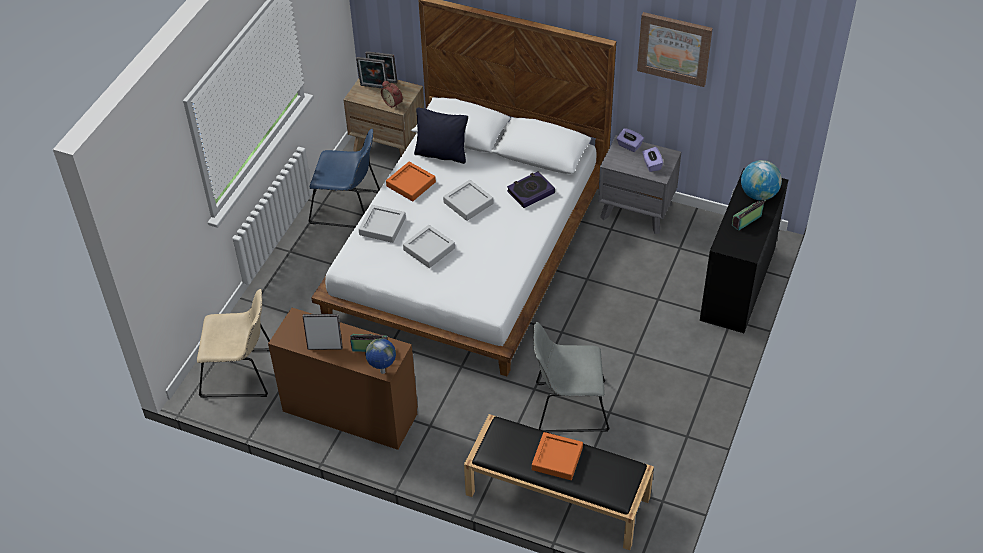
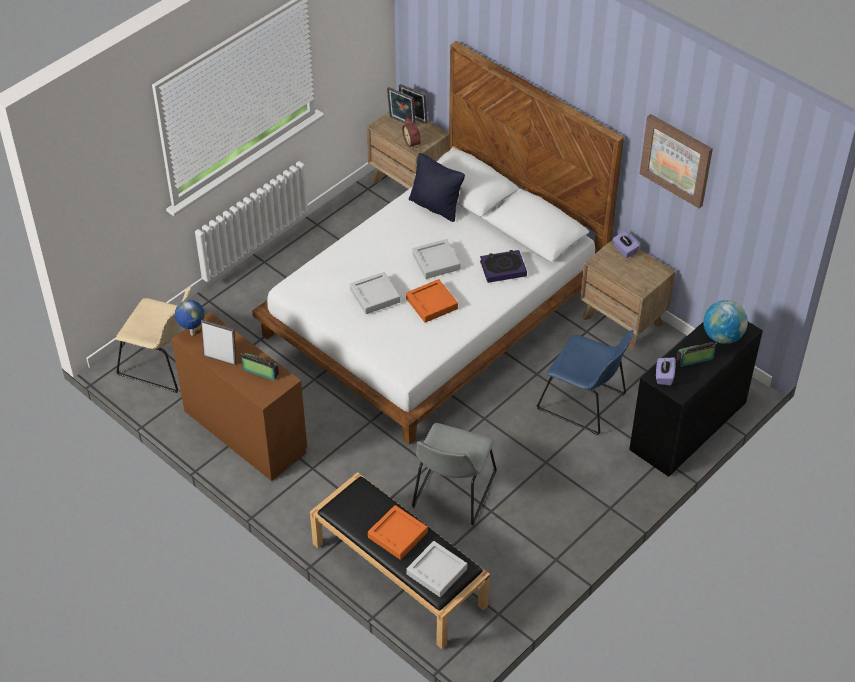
camera: 20 degrees right, 0 degrees up
blue chair [308,129,380,228] -> blue chair moved to [537,330,634,435]
grey tray [358,205,406,243] -> grey tray moved to [406,541,467,597]
globe [365,338,396,374] -> globe moved to [175,300,205,336]
orange tray [386,162,436,201] -> orange tray moved to [406,279,458,323]
grey chair [533,322,610,432] -> grey chair turned 90 degrees counterclockwise [412,423,497,525]
grey nightstand [598,135,681,234] -> brown nightstand [580,240,676,350]
purple tissue box [642,147,663,172] -> purple tissue box moved to [656,358,676,386]

